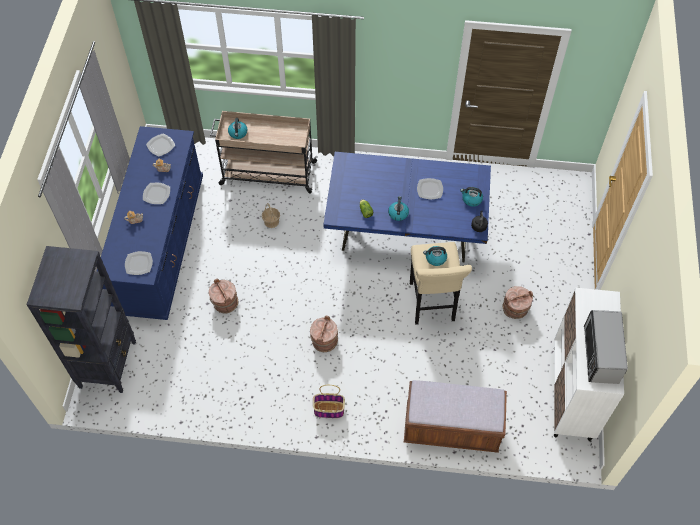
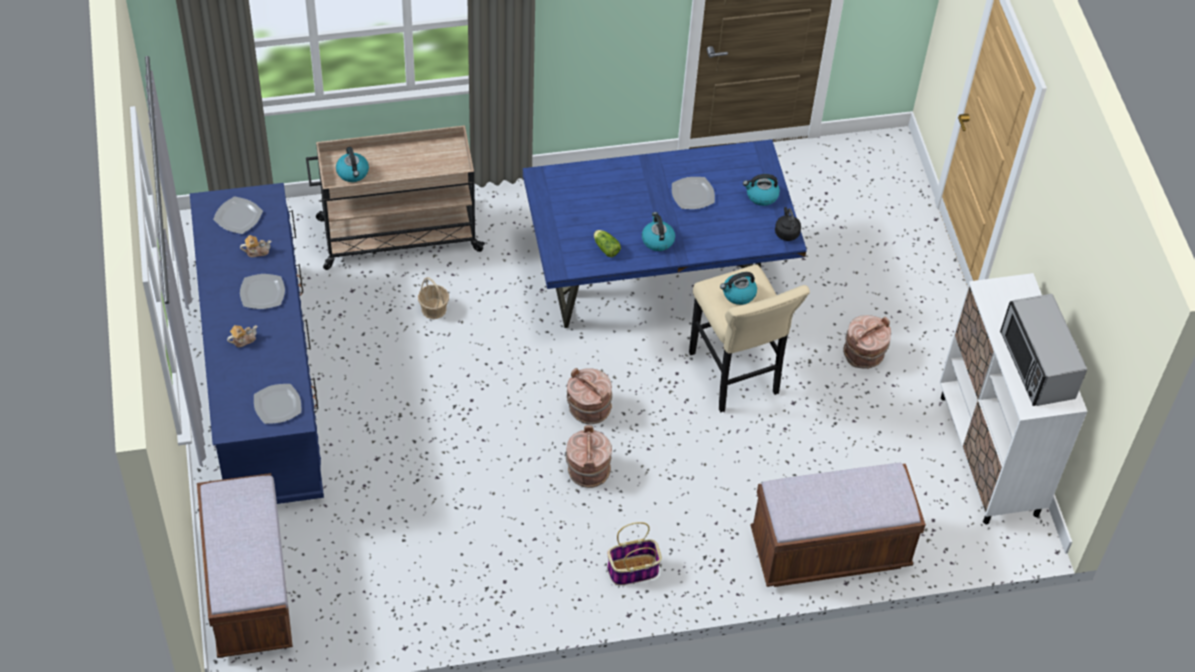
camera: 20 degrees left, 5 degrees down
black bookcase [26,246,136,393] -> brown bench [197,473,293,658]
brown bucket [209,278,238,313] -> brown bucket moved to [567,368,612,424]

